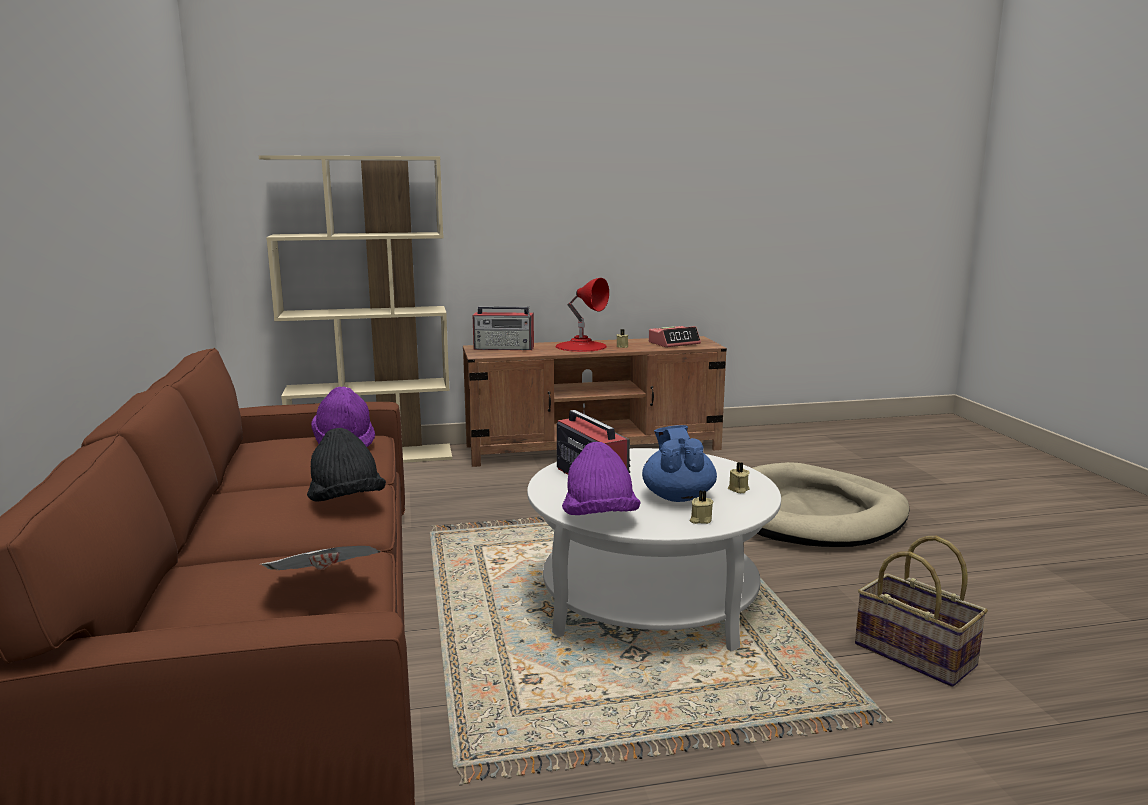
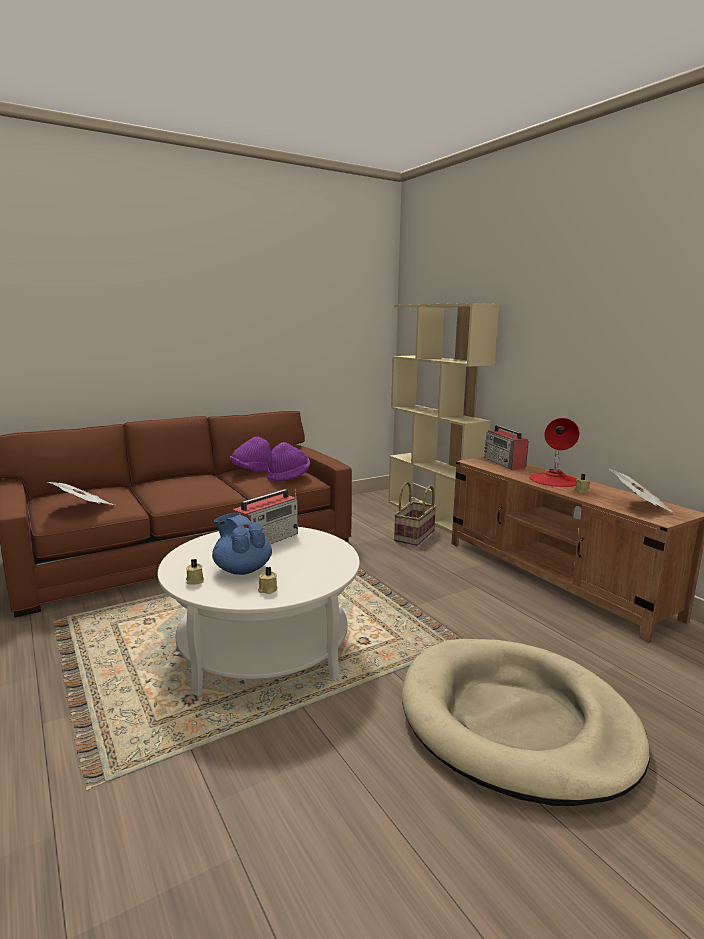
camera: 70 degrees right, 0 degrees up
black hat [307,428,386,502] -> none
purple hat [562,442,640,515] -> purple hat moved to [229,436,271,472]
blue teapot [642,425,717,502] -> blue teapot turned 105 degrees counterclockwise [212,512,272,575]
alarm clock [649,326,701,347] -> newspaper [609,469,673,512]
basket [855,536,988,687] -> basket moved to [394,482,436,546]

